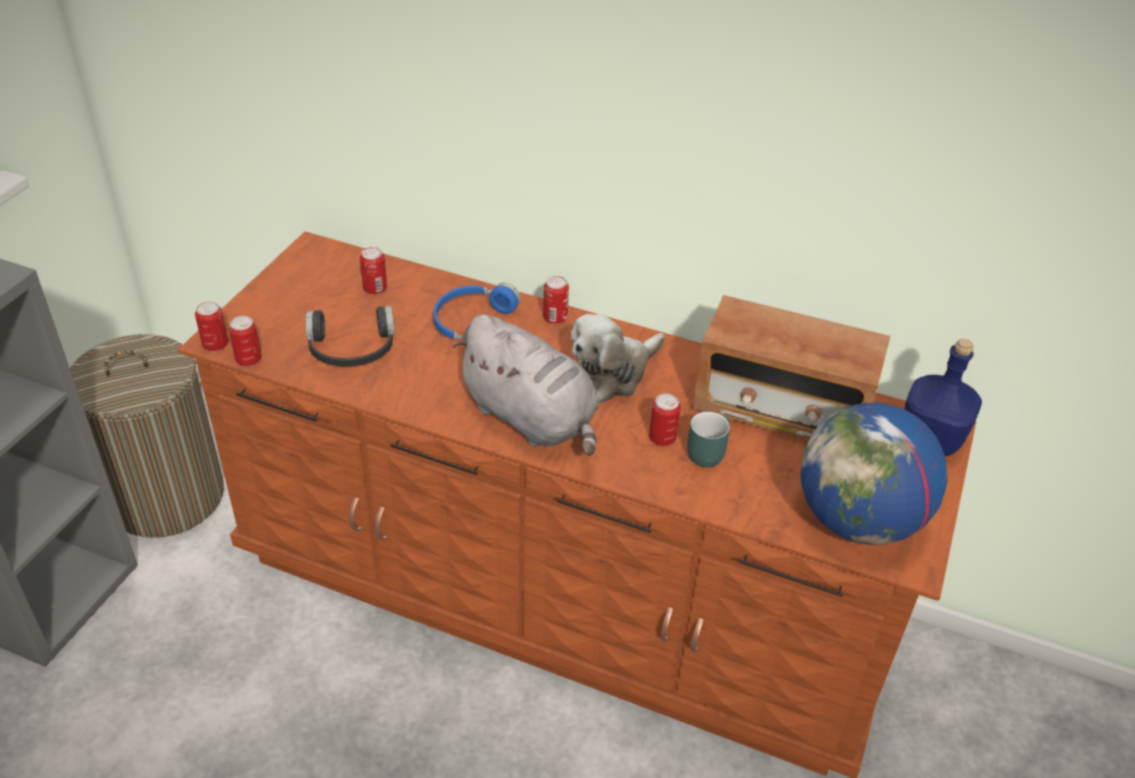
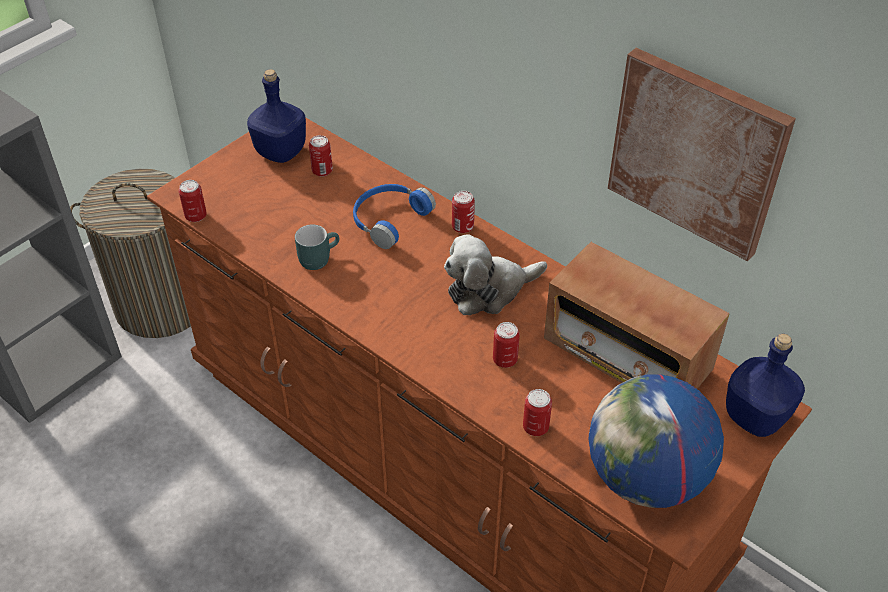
camera: 20 degrees right, 5 degrees up
can [195,301,228,351] -> can moved to [523,389,552,436]
black headphones [306,306,395,367] -> none
grey plush toy [453,314,599,456] -> none
turquoise mug [687,412,730,467] -> turquoise mug moved to [295,224,339,270]
none -> blue bottle [247,69,306,163]
none -> picture [608,48,796,261]

